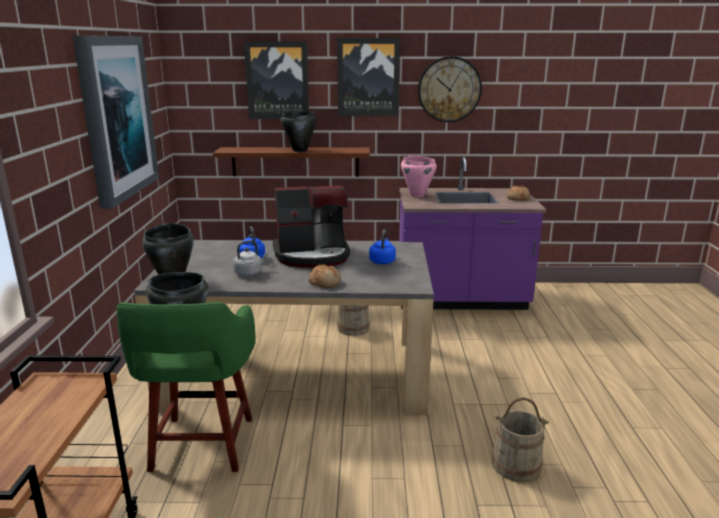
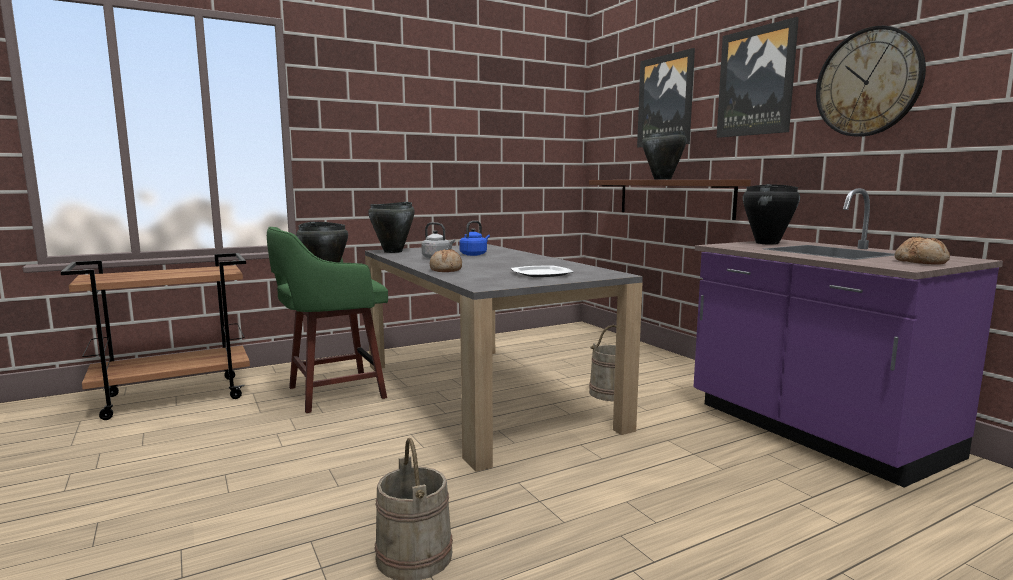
camera: 60 degrees right, 10 degrees down
picture [72,35,159,209] -> none
coffee machine [273,185,350,268] -> none
blue kettle [369,229,396,264] -> plate [511,266,574,277]
pink cooking pot [401,155,437,197] -> black cooking pot [743,184,800,245]

